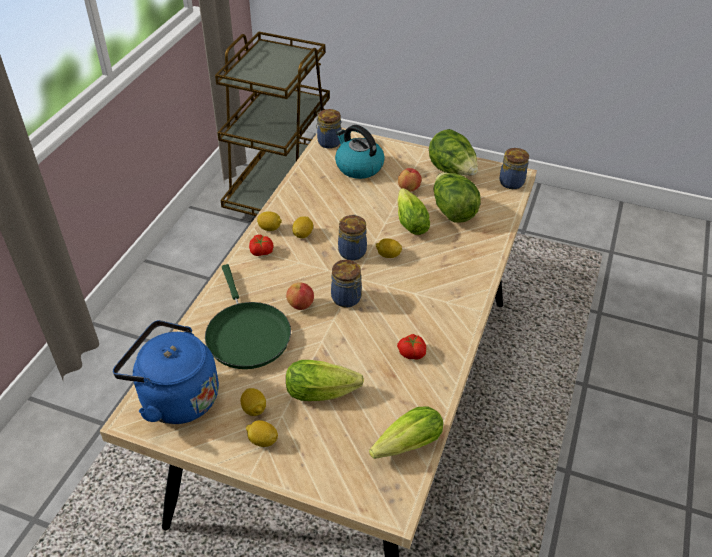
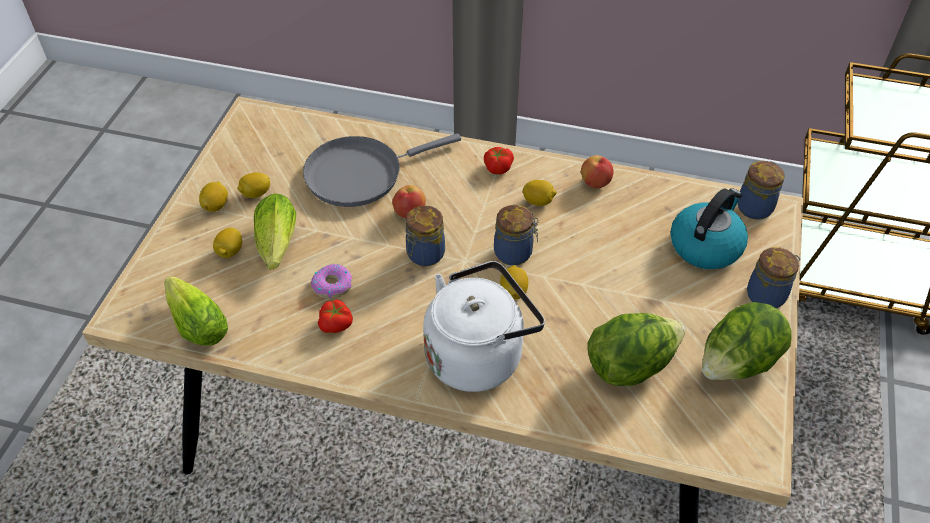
camera: 85 degrees right, 5 degrees up
blue kettle [113,320,219,424] -> none
green frying pan [205,264,291,369] -> grey frying pan [303,133,461,207]
lemon [257,211,282,231] -> lemon moved to [213,228,242,258]
lettuce [397,188,430,235] -> none
apple [398,168,422,192] -> apple moved to [581,155,614,189]
jar [499,148,529,189] -> jar moved to [747,247,801,308]
none -> donut [311,264,352,299]
none -> white kettle [423,261,545,392]

